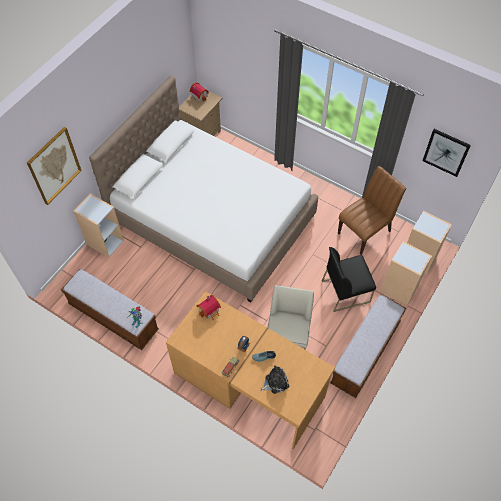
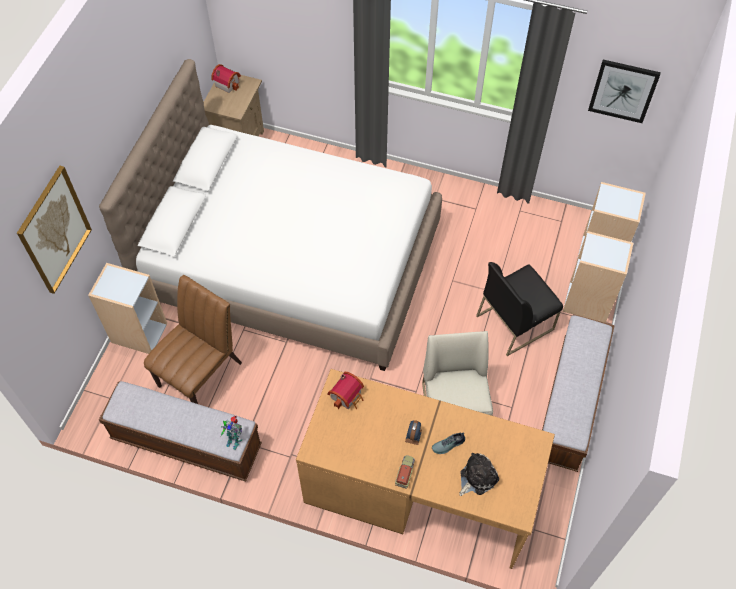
camera: 15 degrees left, 0 degrees up
brown chair [338,166,407,255] -> brown chair moved to [144,275,242,404]

